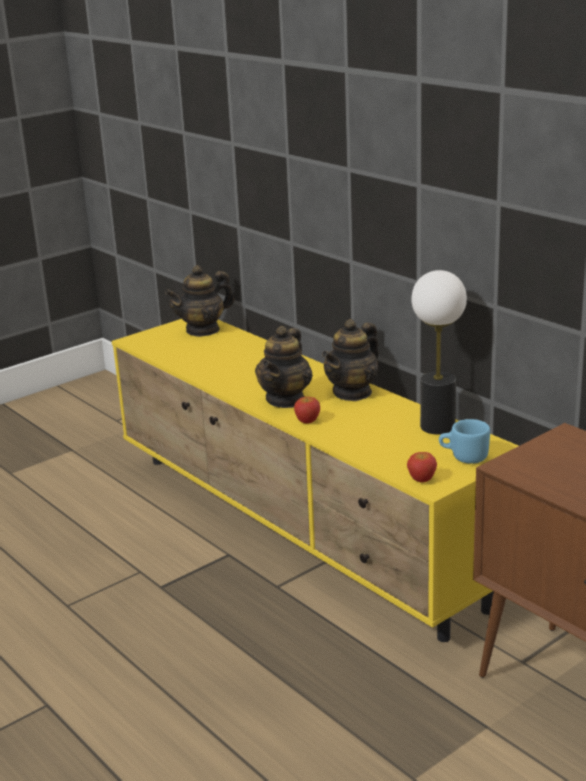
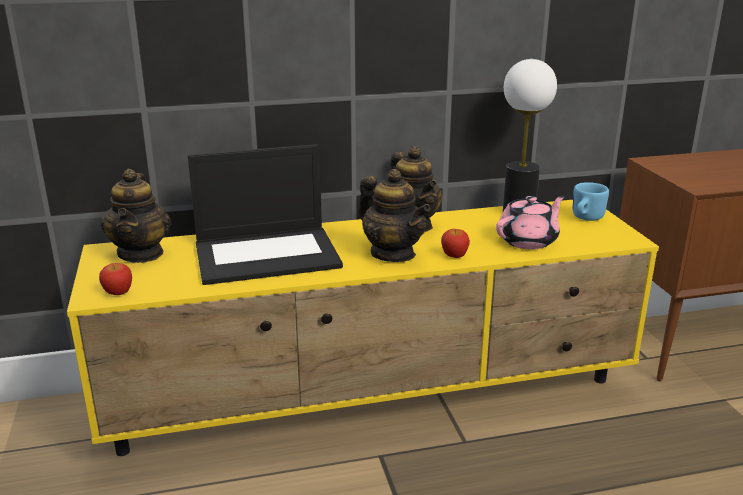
camera: 65 degrees left, 0 degrees up
apple [407,452,437,483] -> apple moved to [99,263,132,295]
none -> laptop [188,144,343,285]
none -> pink teapot [496,195,565,250]

